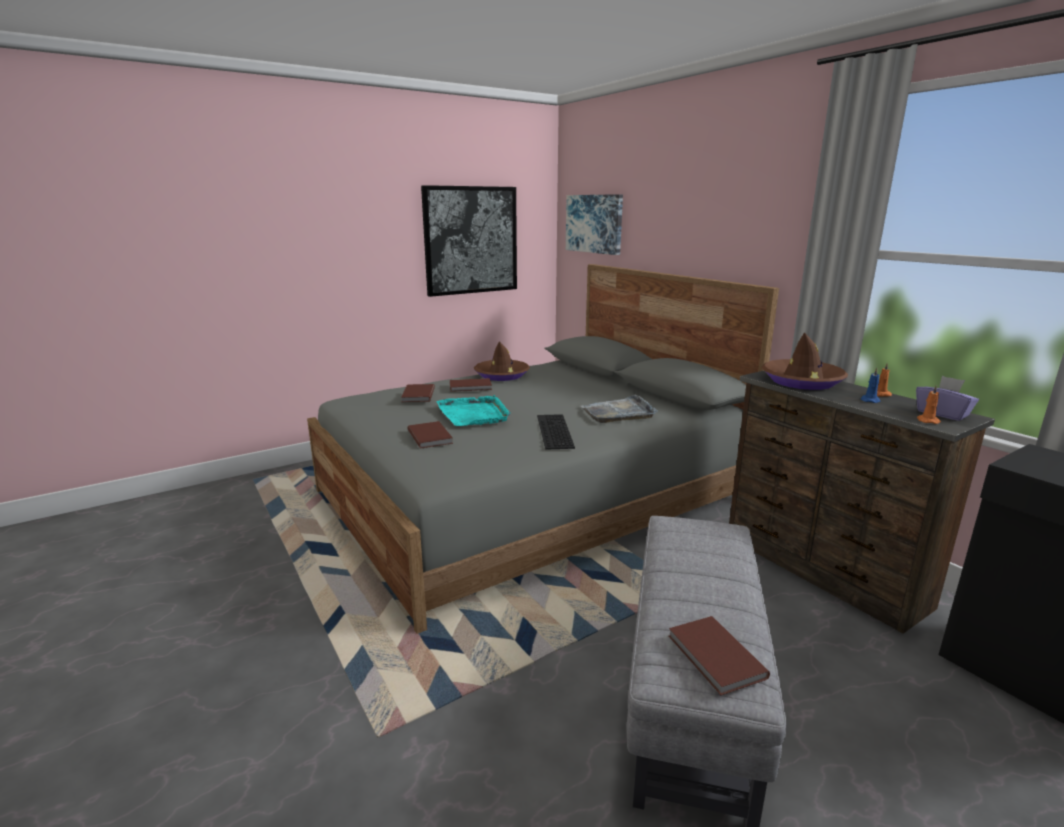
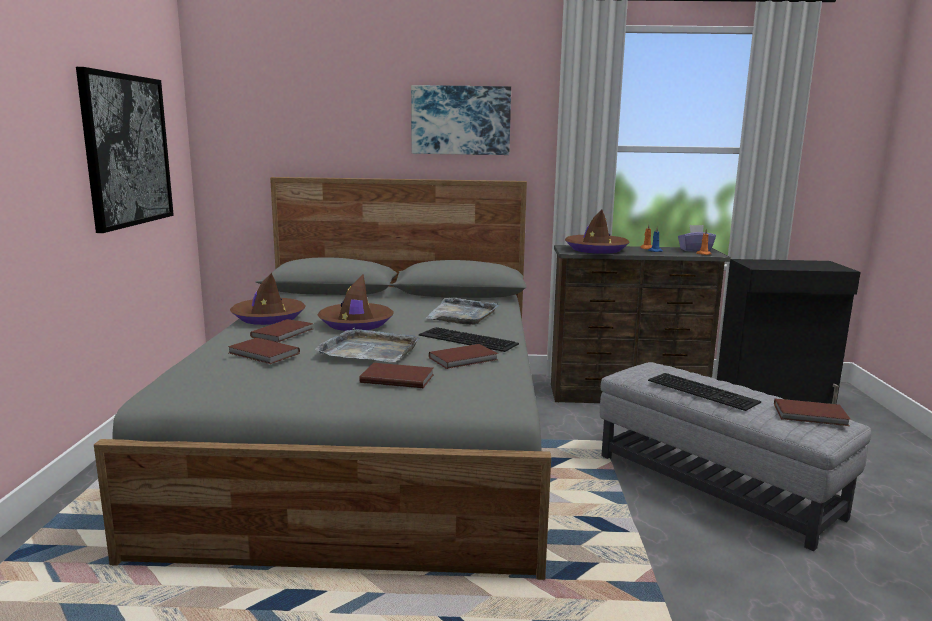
camera: 55 degrees left, 5 degrees down
turquoise tray [437,395,511,426] -> grey tray [315,328,419,362]
picture [566,194,623,255] -> picture moved to [411,85,511,155]
none -> brown hat [318,275,394,331]
none -> brown book [429,344,498,369]
none -> keyboard [648,373,761,411]

